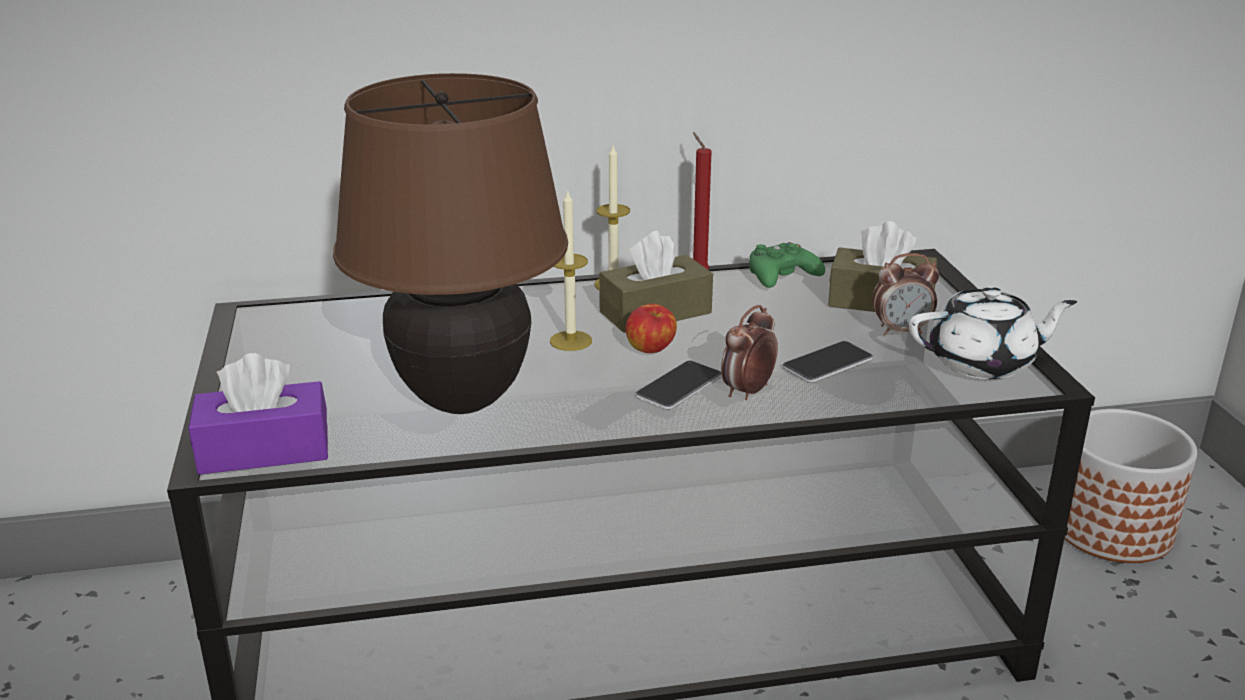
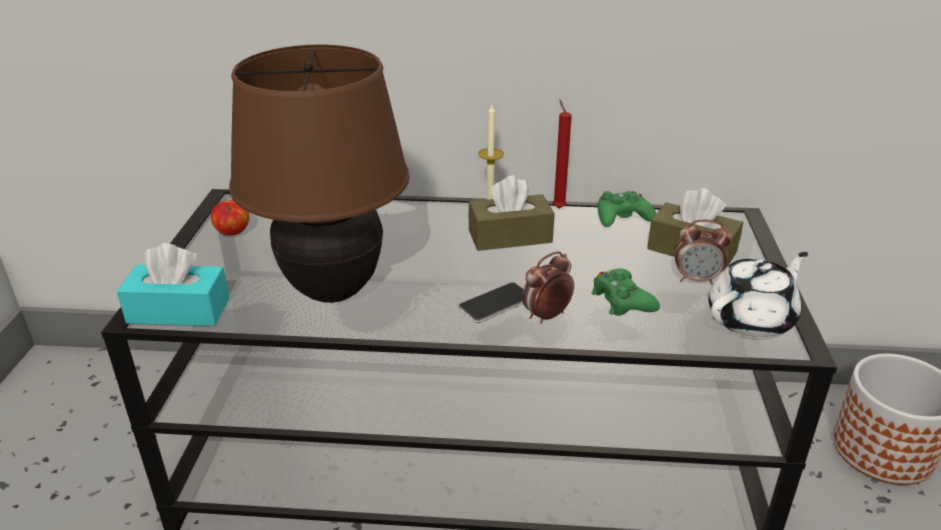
camera: 15 degrees right, 5 degrees up
purple tissue box [188,353,328,475] -> turquoise tissue box [117,243,230,326]
candle [550,190,592,351] -> none
apple [626,304,677,353] -> apple moved to [211,200,249,236]
phone [783,341,873,383] -> green game controller [592,268,660,316]
white teapot [909,286,1077,379] -> white teapot turned 45 degrees counterclockwise [708,252,808,338]

